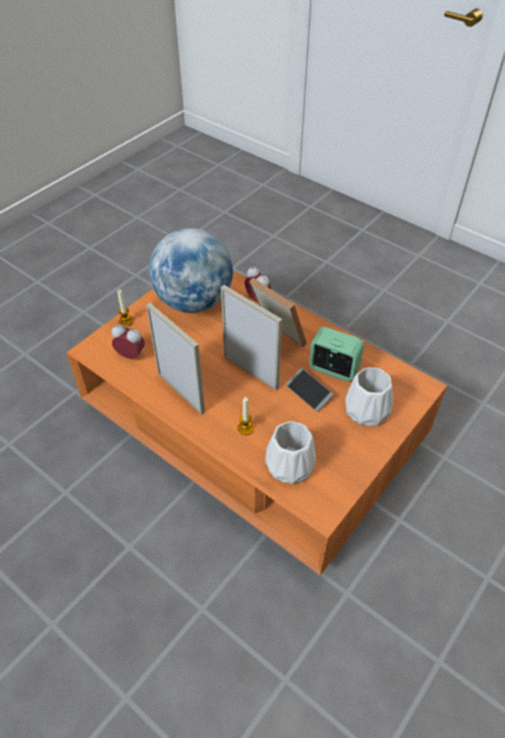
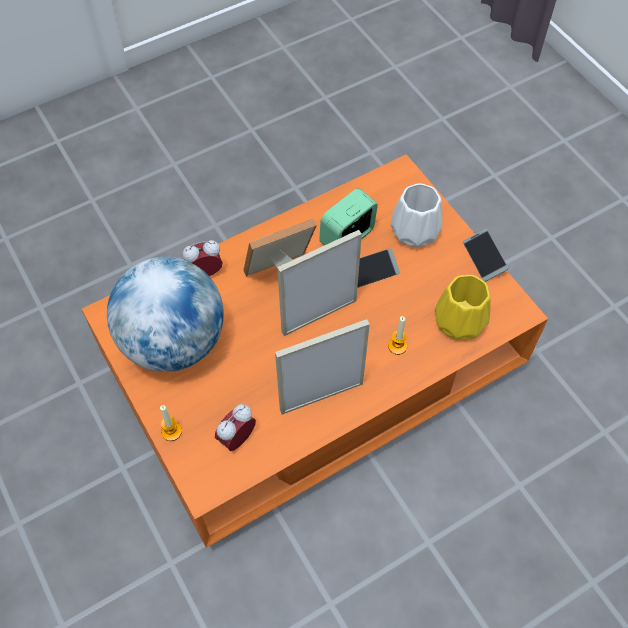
camera: 70 degrees left, 10 degrees up
white vase [265,421,316,484] -> yellow vase [435,275,491,340]
none -> phone [463,229,508,282]

